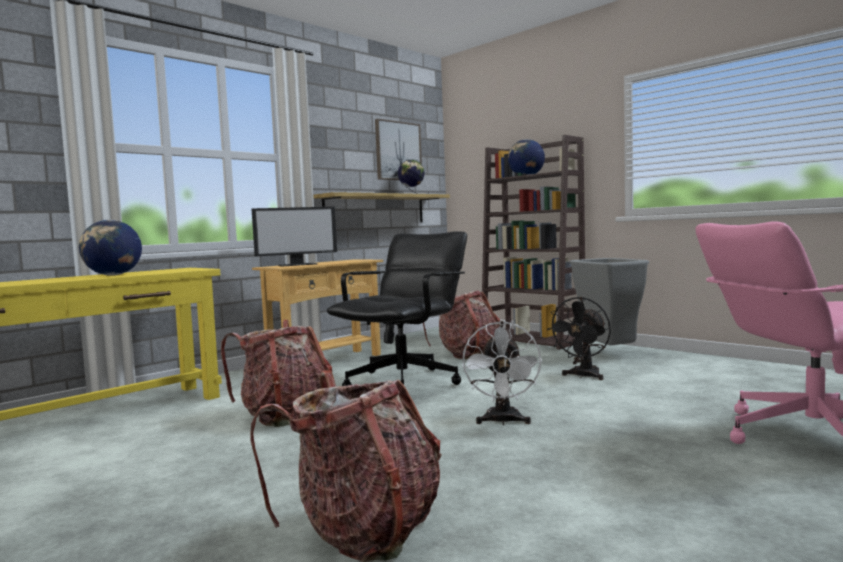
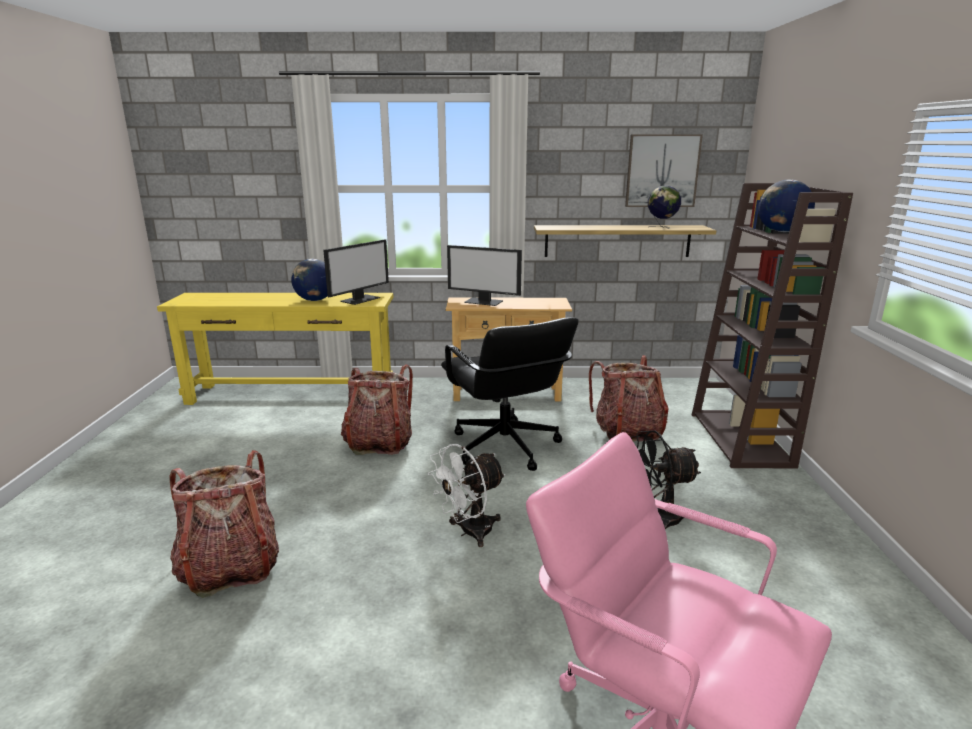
camera: 45 degrees right, 15 degrees up
black office chair [327,231,467,386] -> black office chair turned 75 degrees clockwise [441,317,579,471]
grey trash can [570,258,649,345] -> none
none -> monitor [323,239,389,305]

